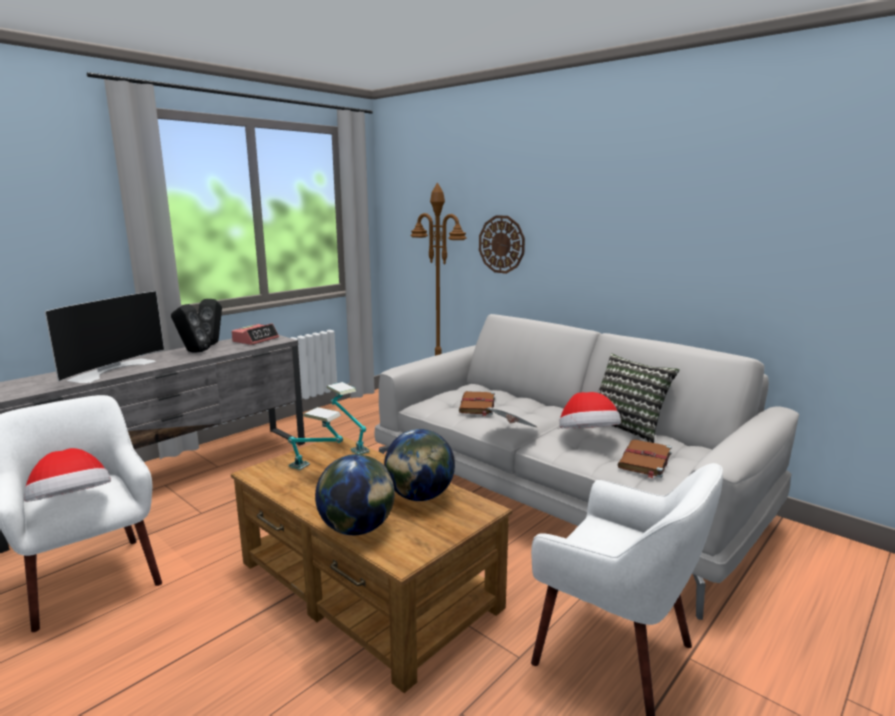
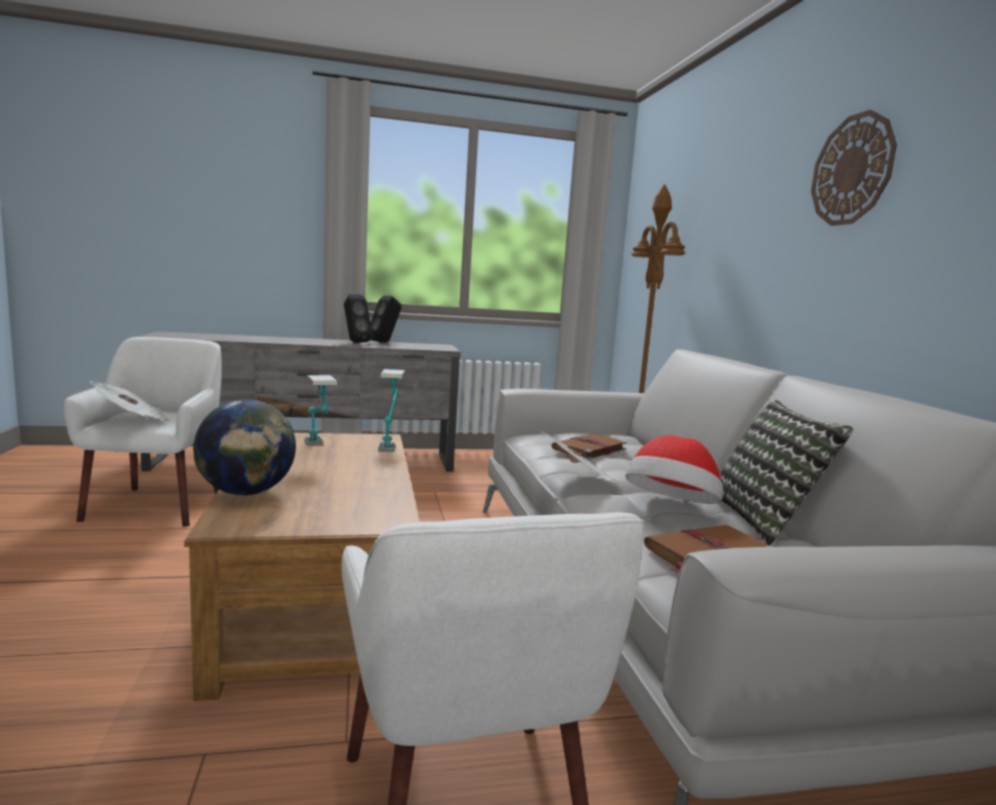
camera: 35 degrees right, 5 degrees down
hat [24,448,111,502] -> newspaper [89,381,170,422]
television [44,291,164,383] -> none
alarm clock [231,323,279,345] -> none
globe [384,429,455,501] -> none
wall clock [479,215,525,274] -> wall clock moved to [811,110,897,226]

